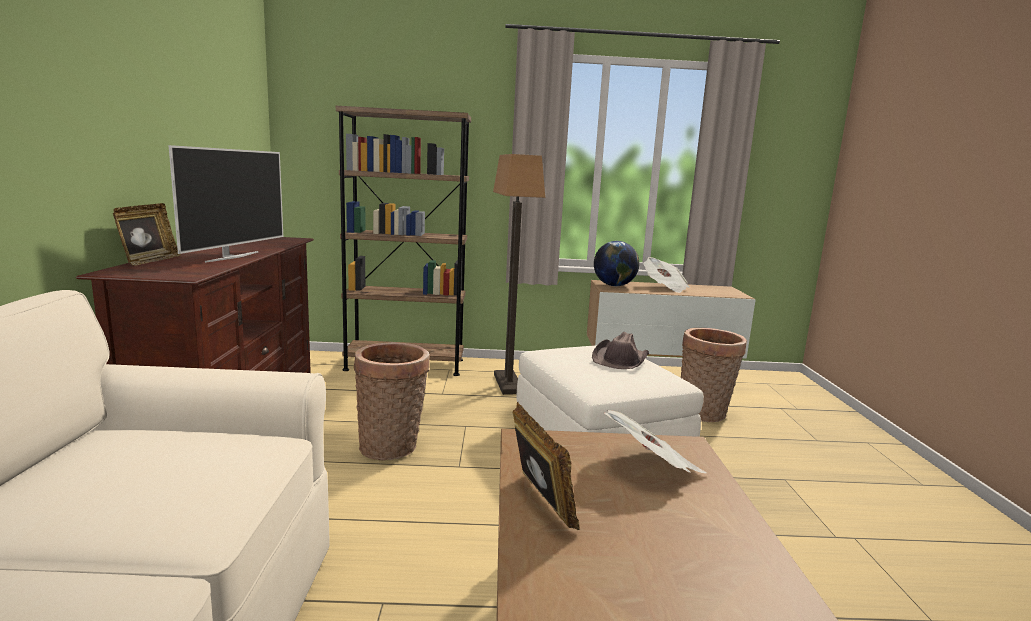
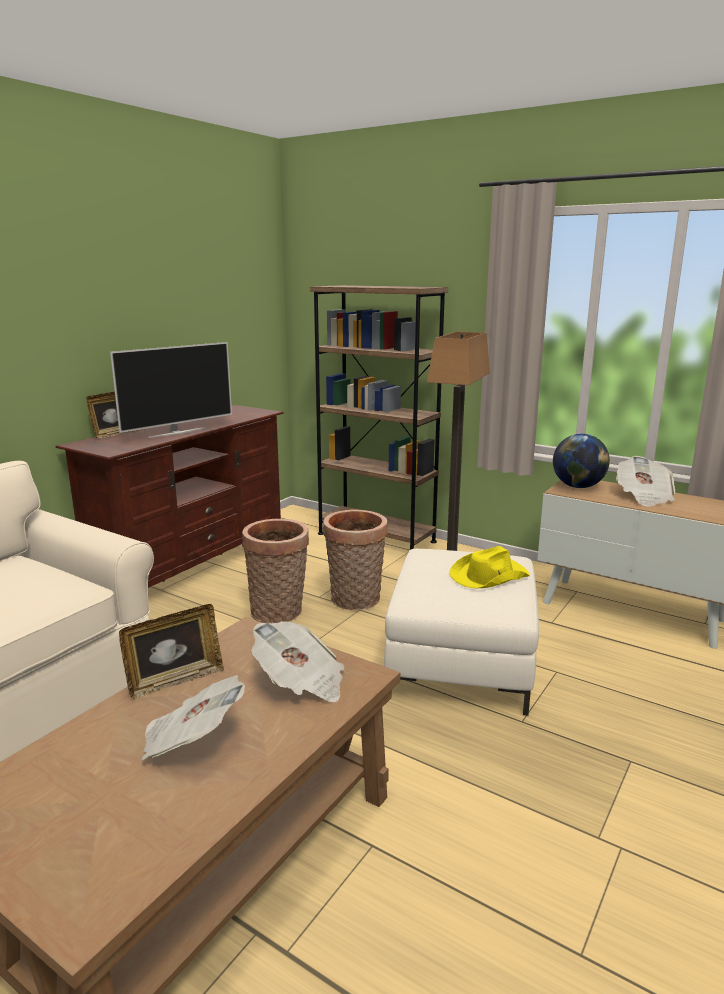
camera: 35 degrees right, 5 degrees up
picture frame [512,402,579,530] -> picture frame turned 45 degrees clockwise [119,604,224,699]
brown hat [592,332,649,369] -> yellow hat [449,546,530,588]
basket [681,328,747,422] -> basket moved to [323,509,387,610]
none -> newspaper [141,675,245,760]

